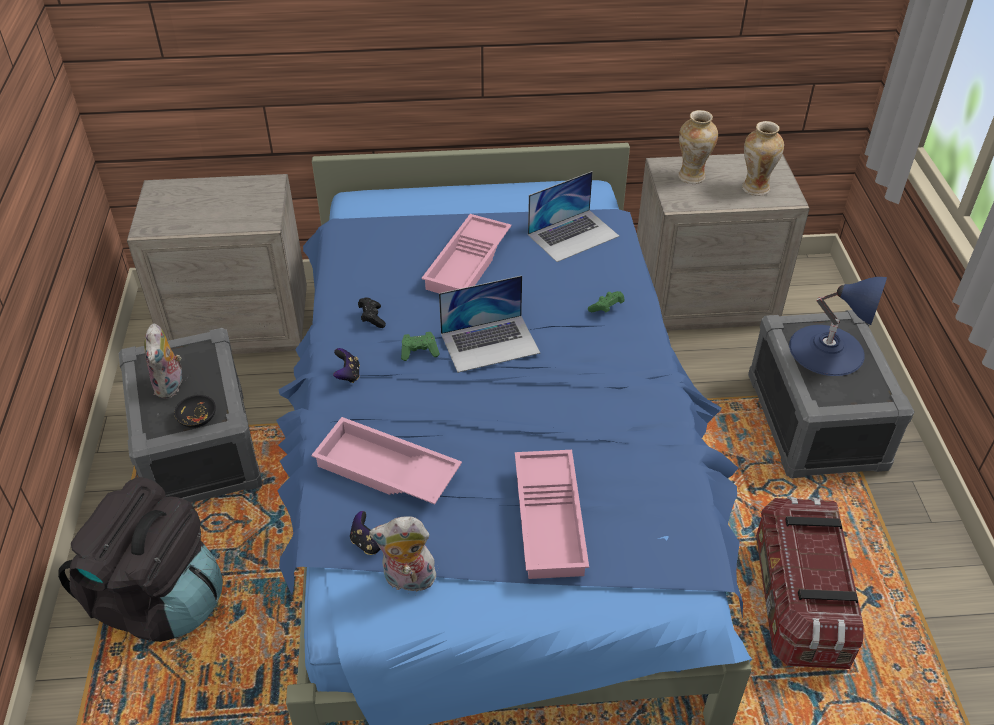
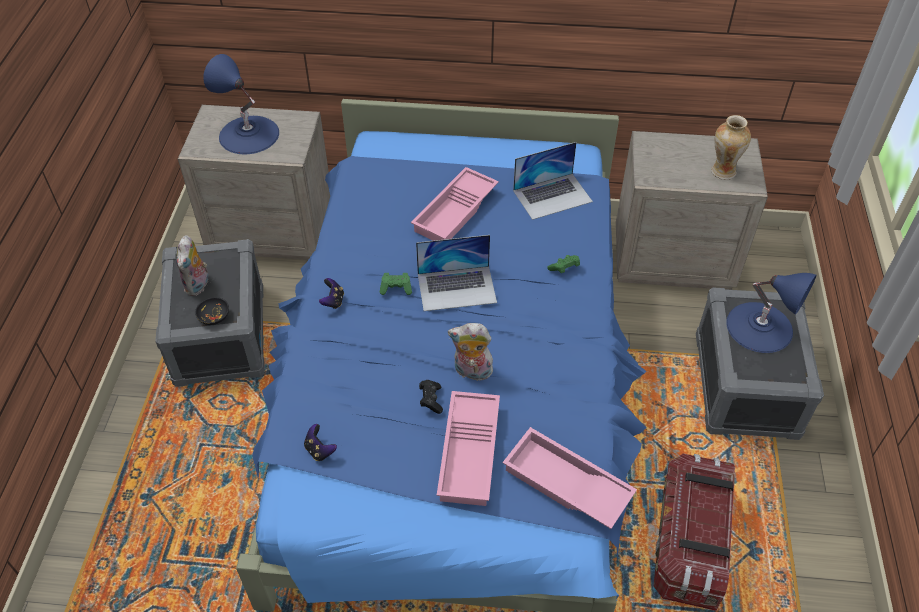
camera: 10 degrees right, 5 degrees up
black backpack [58,477,223,642] -> none
pink tray [311,417,462,504] -> pink tray moved to [503,427,637,529]
black game controller [358,297,386,328] -> black game controller moved to [419,380,443,414]
plush toy [369,516,440,592] -> plush toy moved to [448,323,493,381]
vase [678,110,718,184] -> none
none -> blue table lamp [203,54,279,154]

